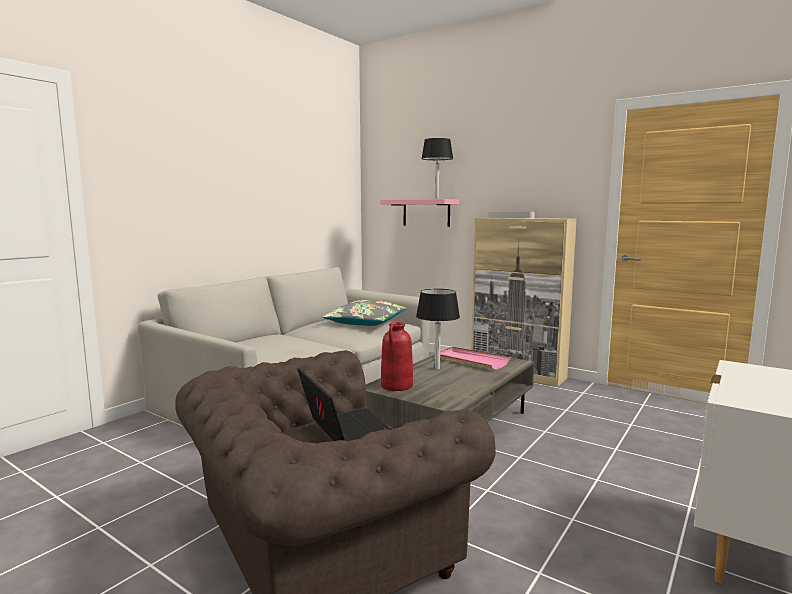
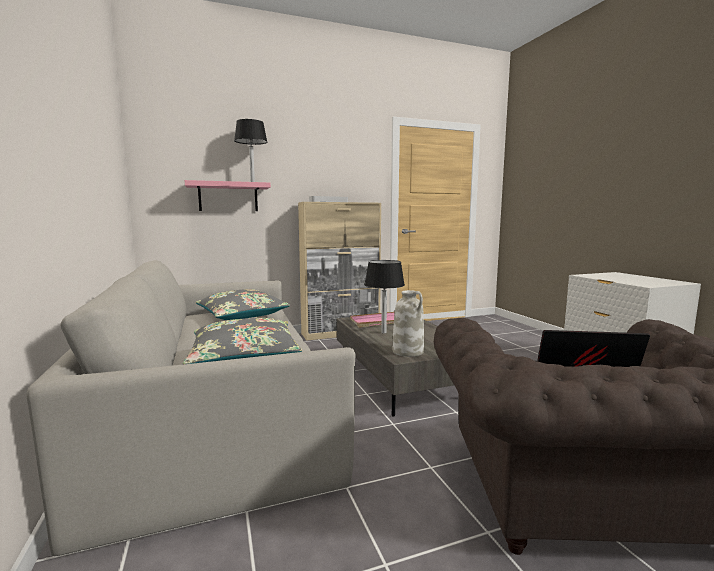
camera: 55 degrees left, 0 degrees up
red vase [381,322,413,391] -> white vase [393,290,424,357]
none -> grey pillow [183,318,302,364]

